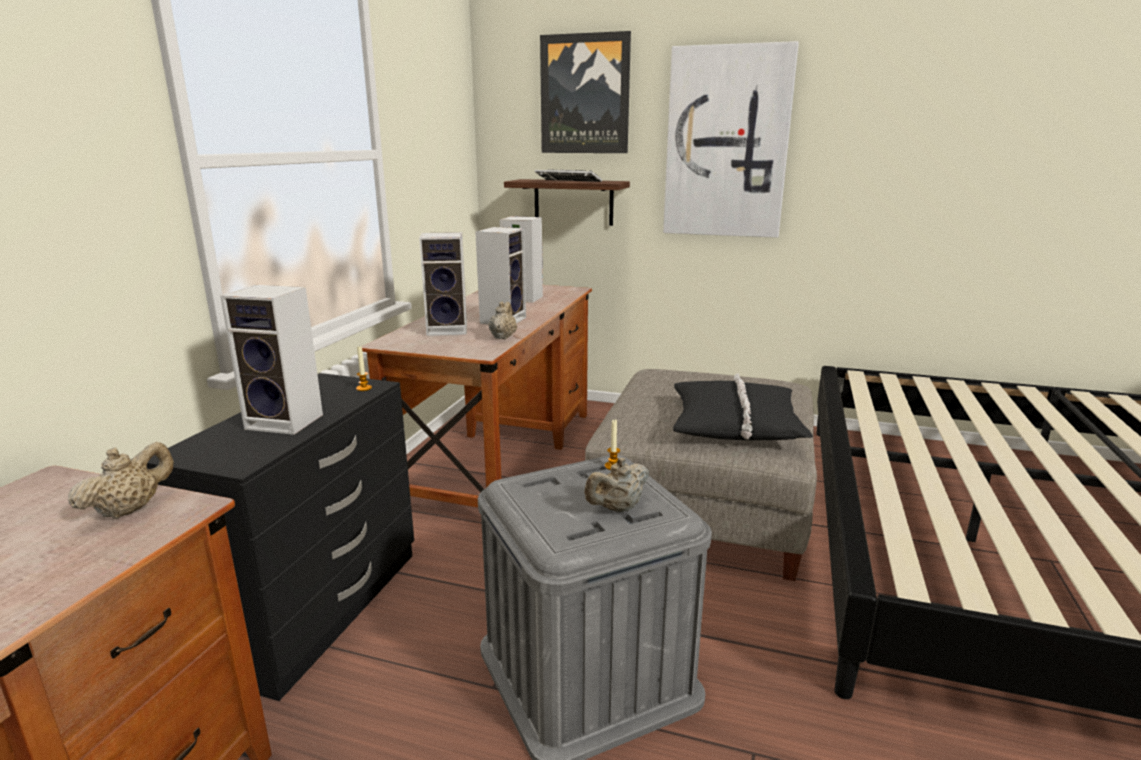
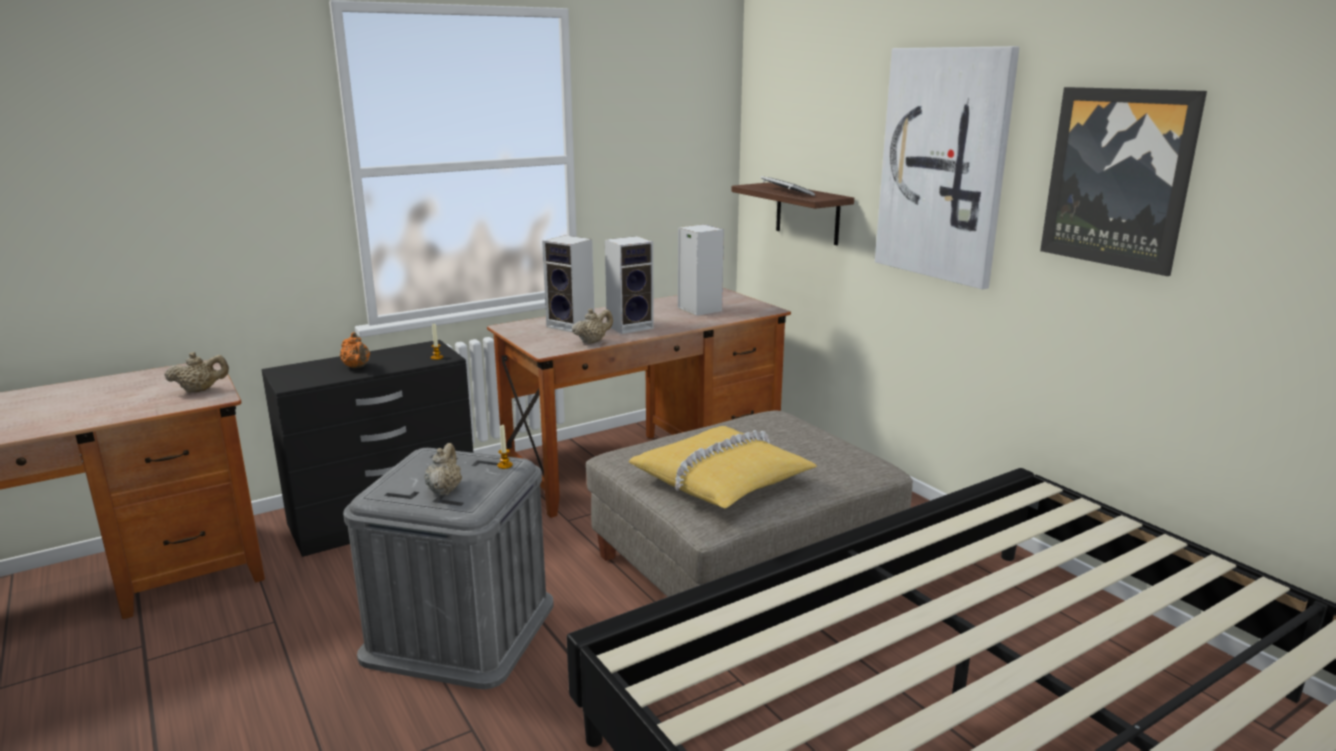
camera: 40 degrees right, 0 degrees up
speaker [220,285,323,435] -> orange teapot [340,332,370,368]
picture [540,31,631,153] -> picture moved to [1040,87,1207,276]
beige teapot [584,458,649,512] -> beige teapot turned 90 degrees clockwise [424,443,462,496]
black pillow [673,373,813,440] -> yellow pillow [629,426,817,508]

